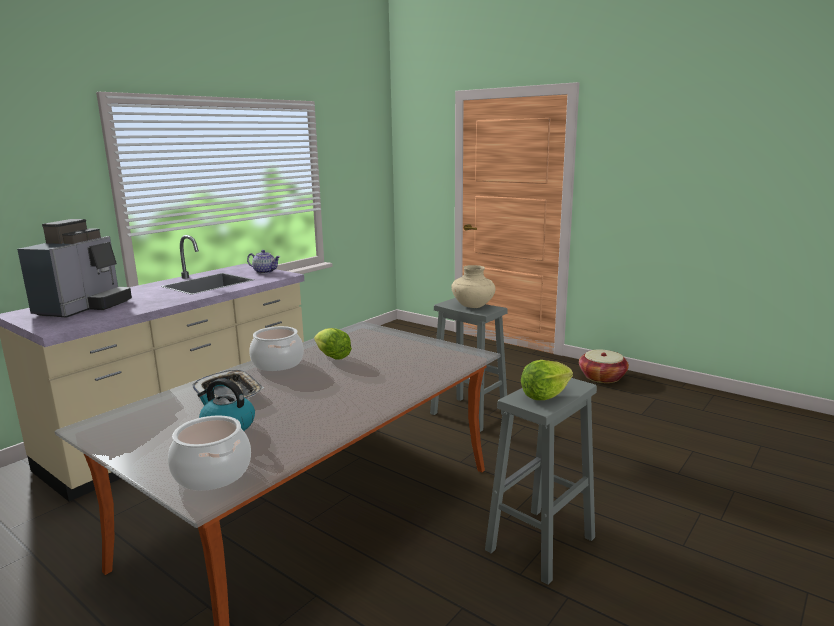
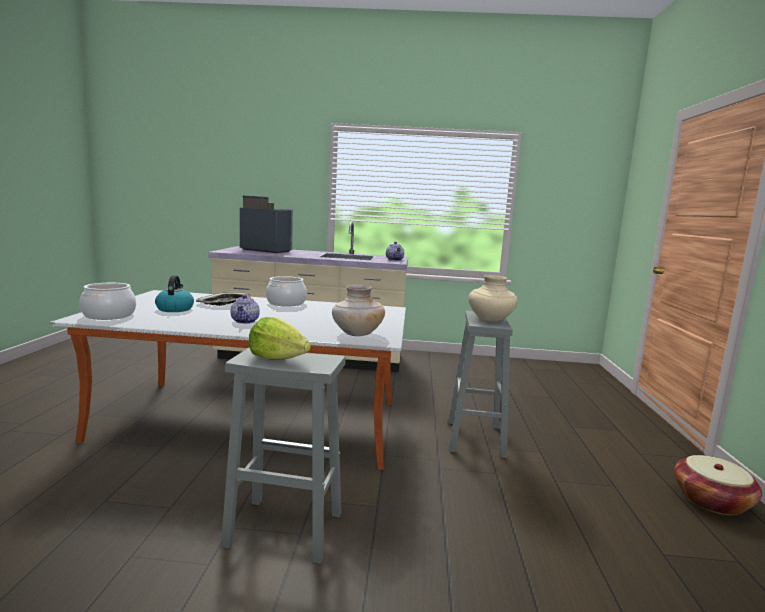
camera: 55 degrees right, 5 degrees down
coffee machine [17,219,132,318] -> coffee machine turned 135 degrees counterclockwise [240,196,293,253]
lettuce [314,328,352,360] -> none
none -> teapot [231,295,260,324]
none -> beige vase [332,285,385,336]

